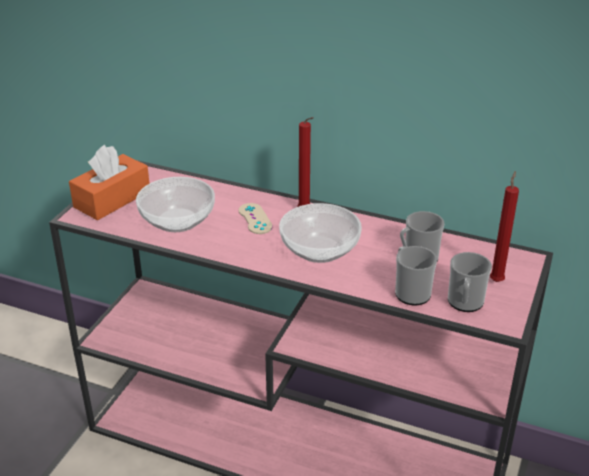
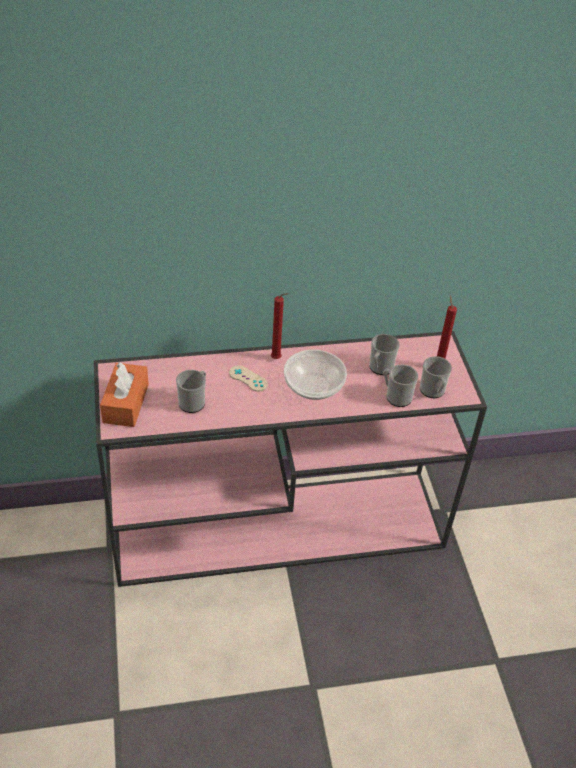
camera: 35 degrees left, 10 degrees up
bowl [136,177,215,232] -> mug [176,370,206,413]

